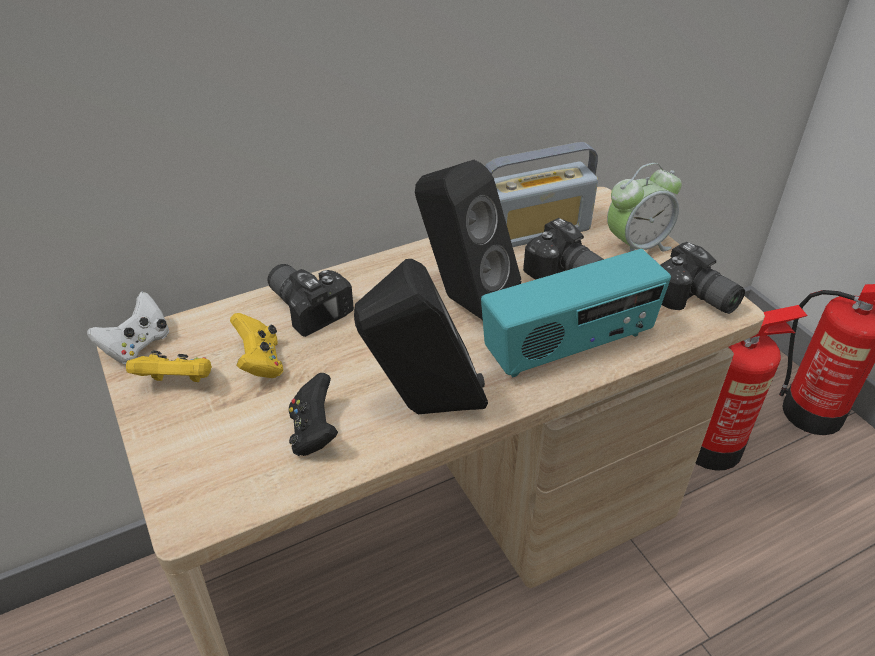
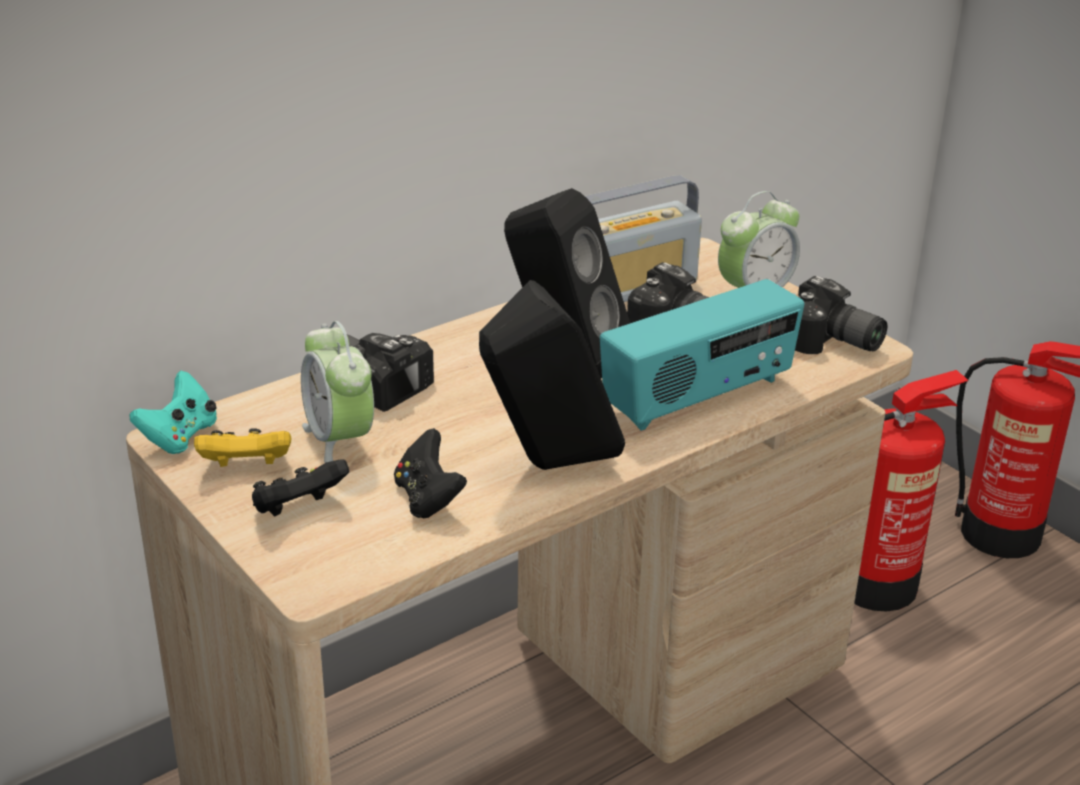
camera: 10 degrees left, 10 degrees down
white game controller [87,291,169,364] -> turquoise game controller [130,371,217,454]
yellow game controller [230,313,283,378] -> alarm clock [301,321,374,463]
none -> black game controller [252,459,349,517]

